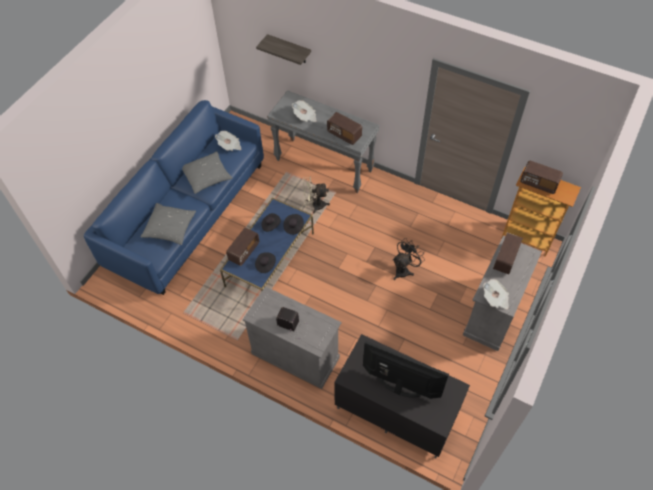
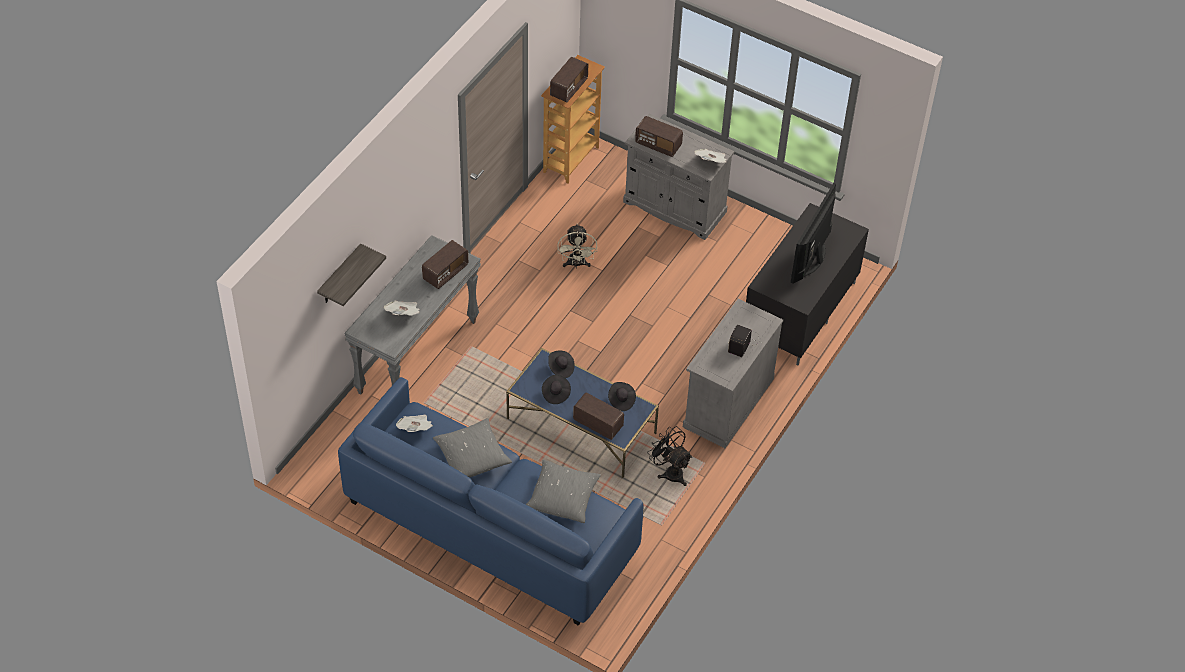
camera: 90 degrees left, 5 degrees down
beige fan [303,177,330,214] -> beige fan moved to [557,224,597,269]
black fan [392,238,425,280] -> black fan moved to [648,426,692,486]

